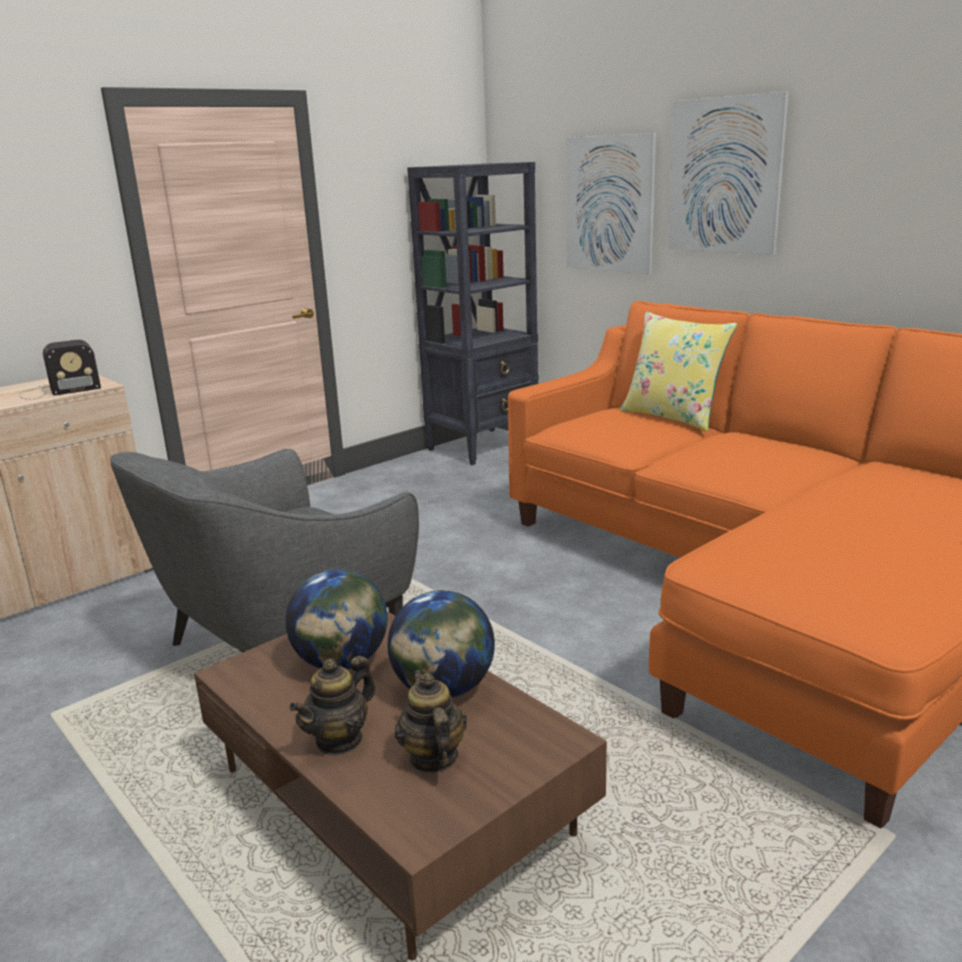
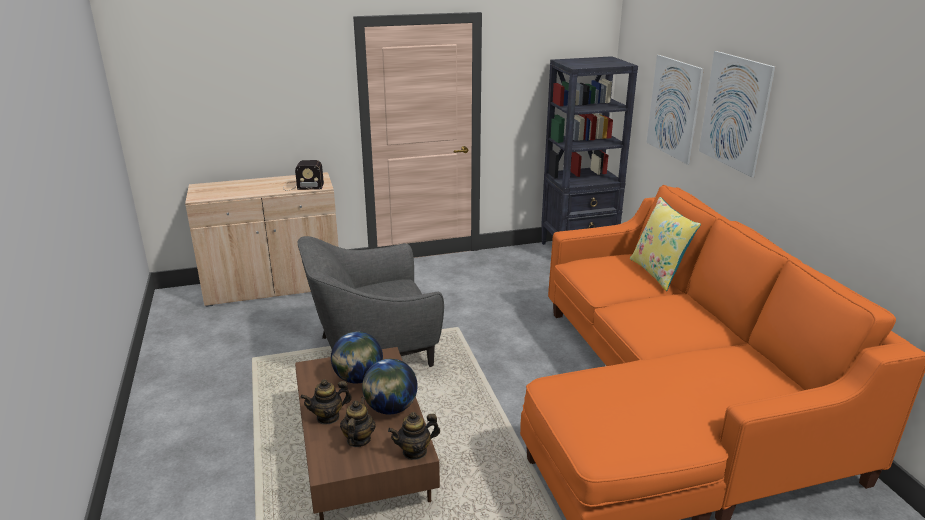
camera: 25 degrees right, 5 degrees up
none -> teapot [388,412,440,460]

